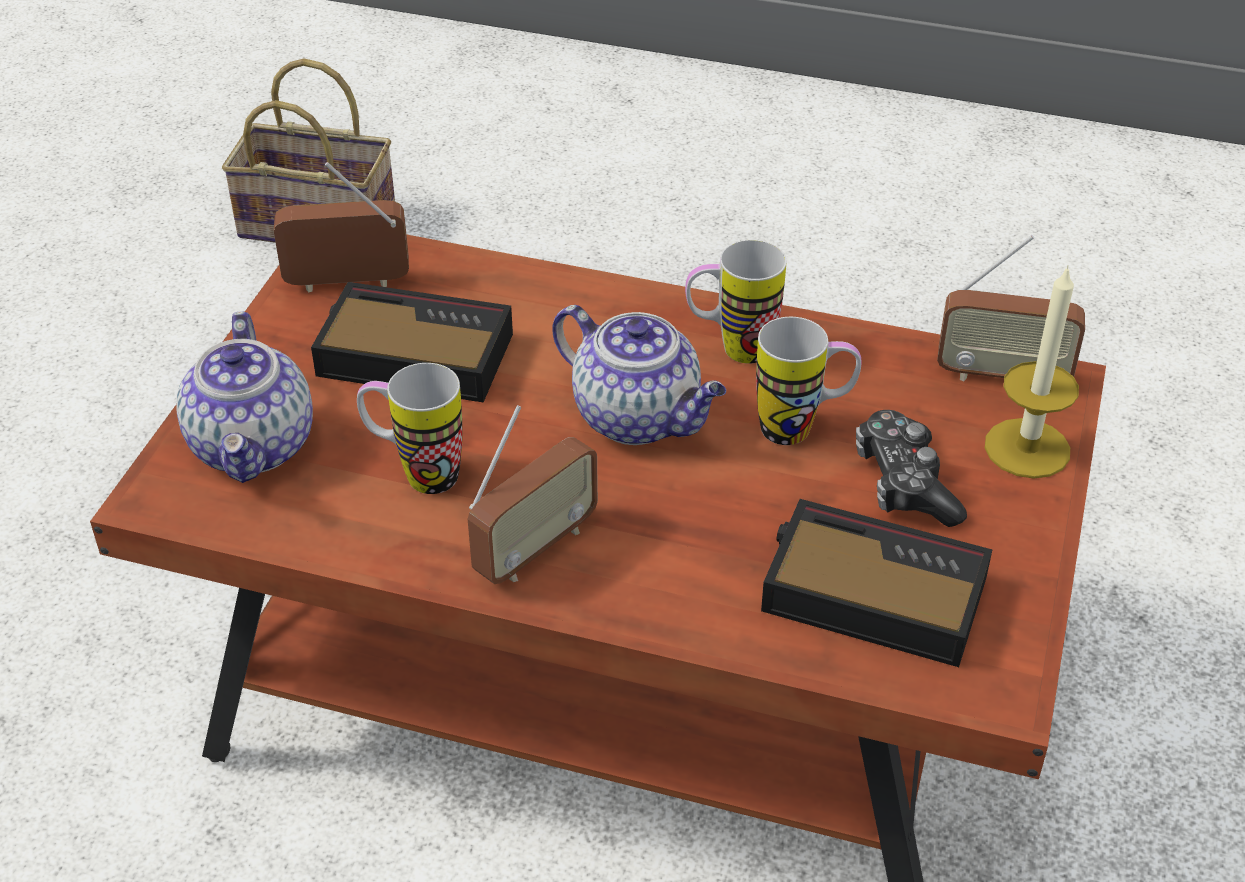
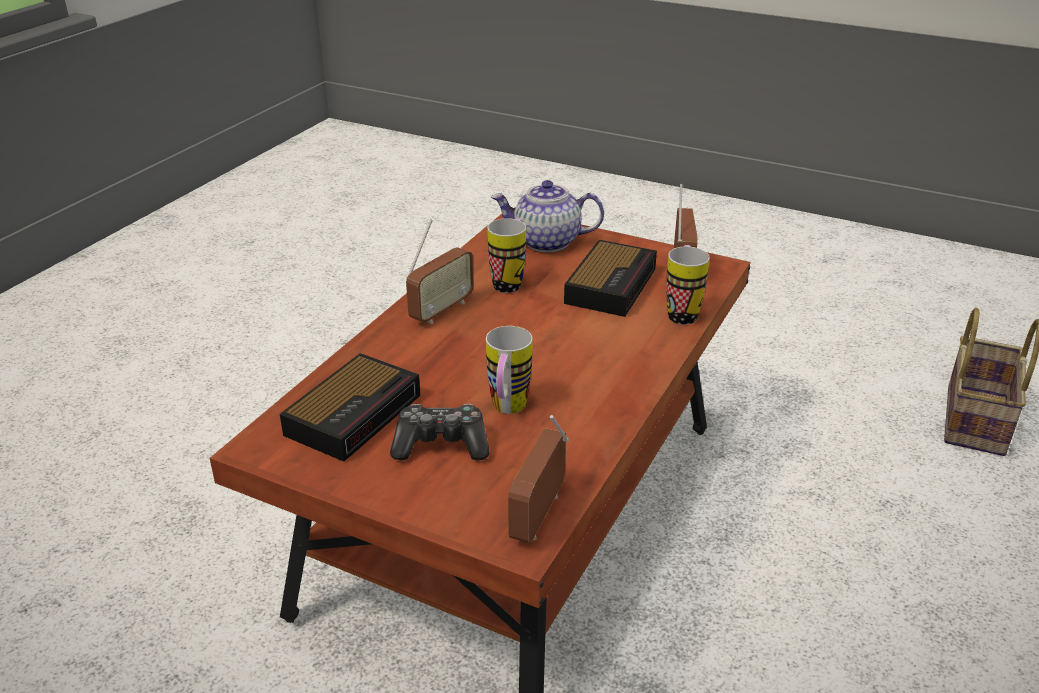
camera: 100 degrees right, 10 degrees down
radio [468,405,598,584] -> radio turned 105 degrees counterclockwise [406,219,474,324]
teapot [552,305,726,445] -> none
mug [685,240,787,364] -> mug moved to [666,245,710,325]
candle [985,265,1079,479] -> none

